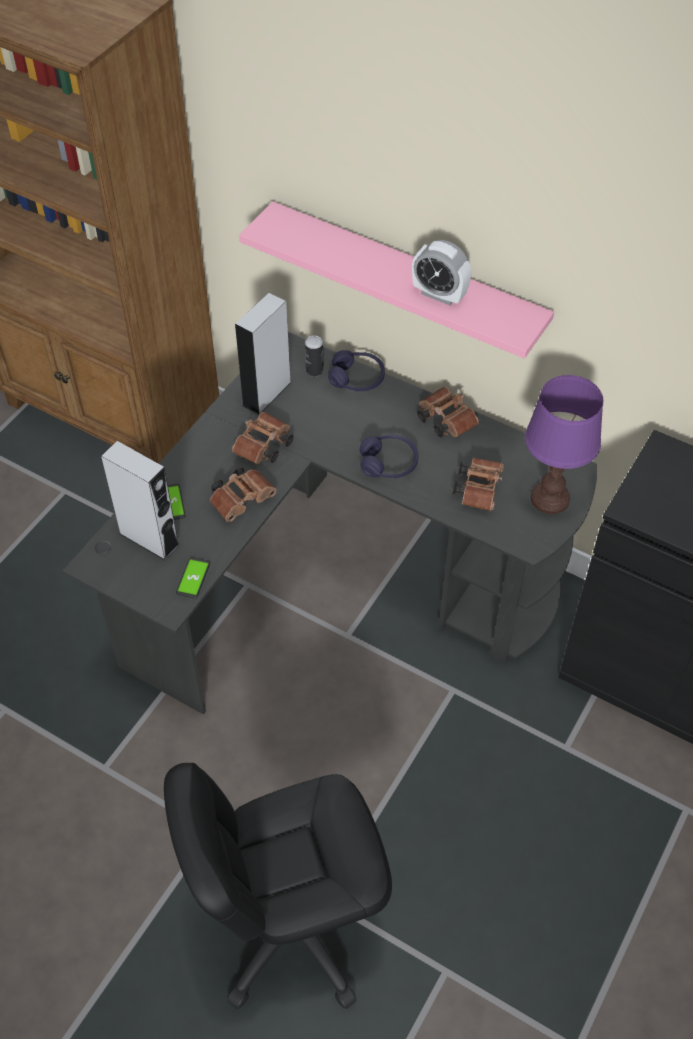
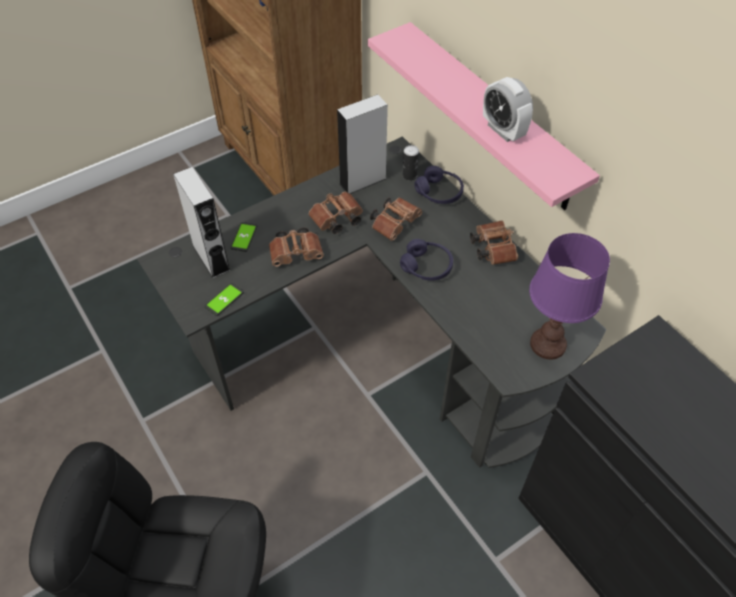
camera: 25 degrees right, 0 degrees up
brown binoculars [453,458,504,511] -> brown binoculars moved to [370,197,422,241]

